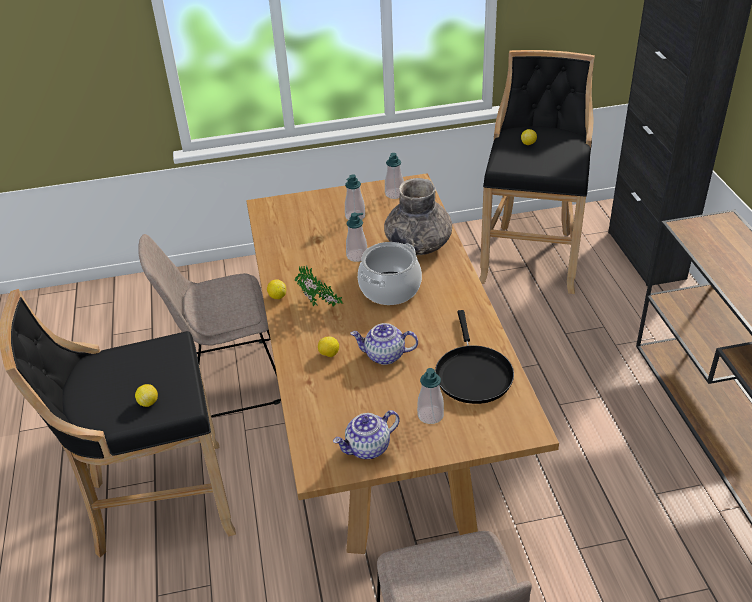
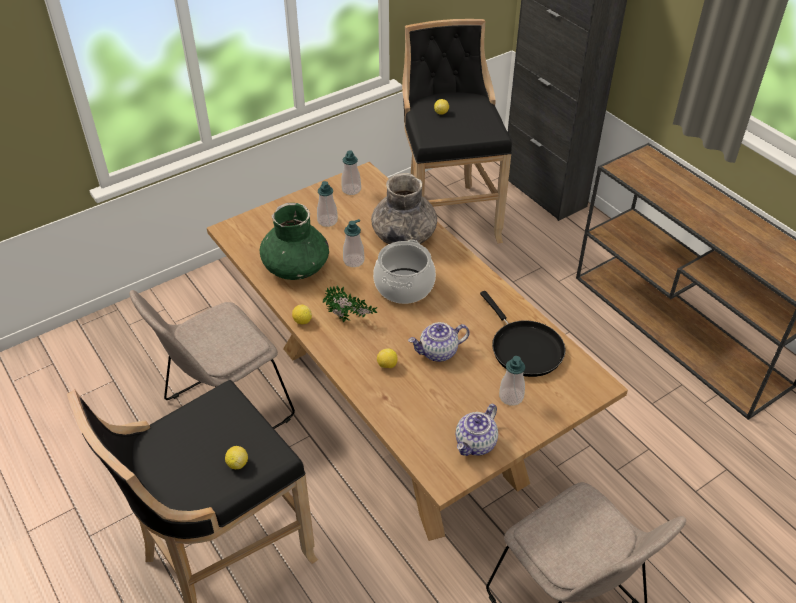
camera: 25 degrees left, 5 degrees up
none -> green vase [260,203,329,280]

